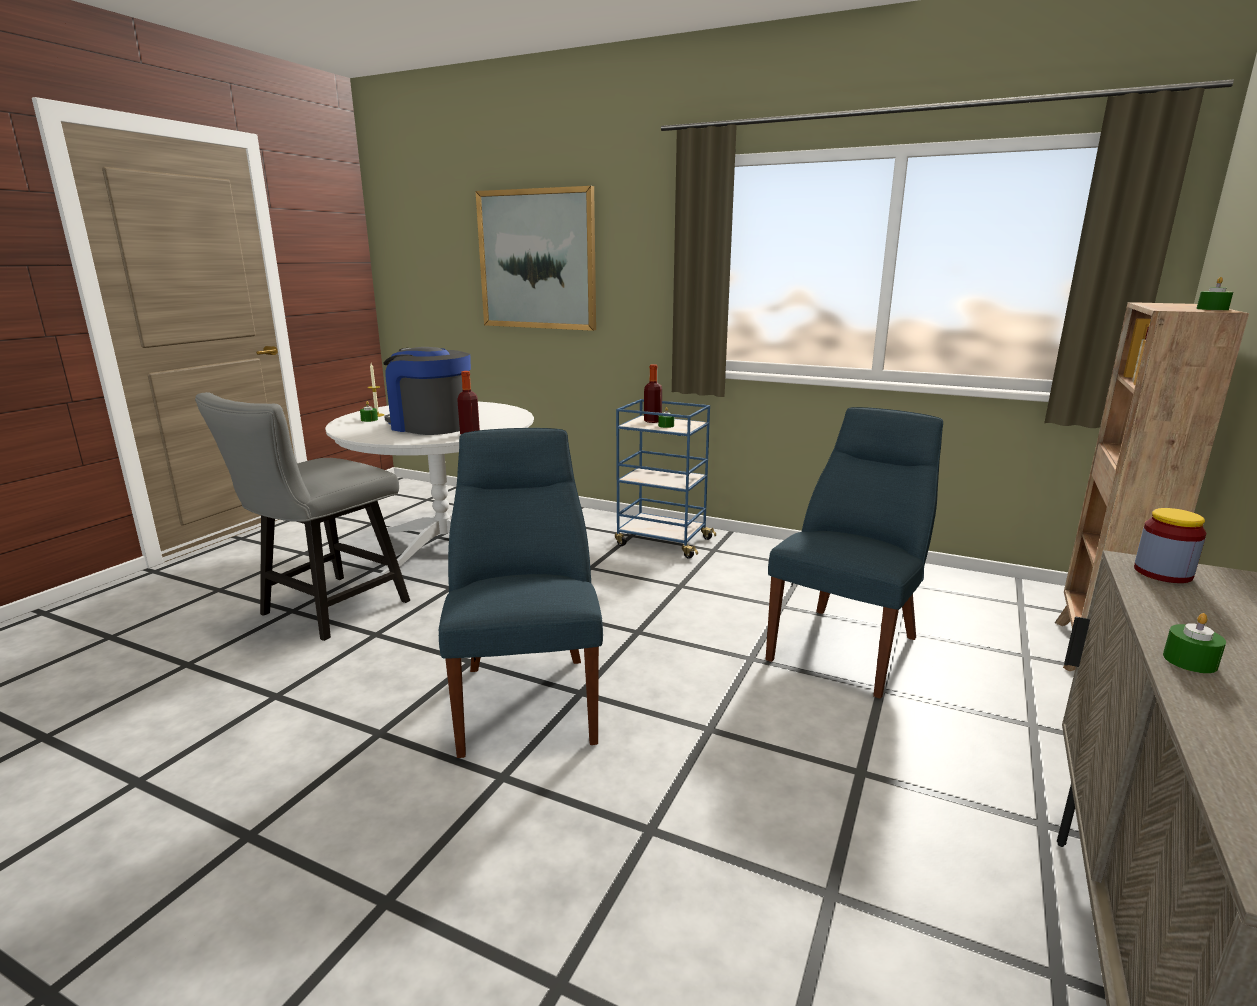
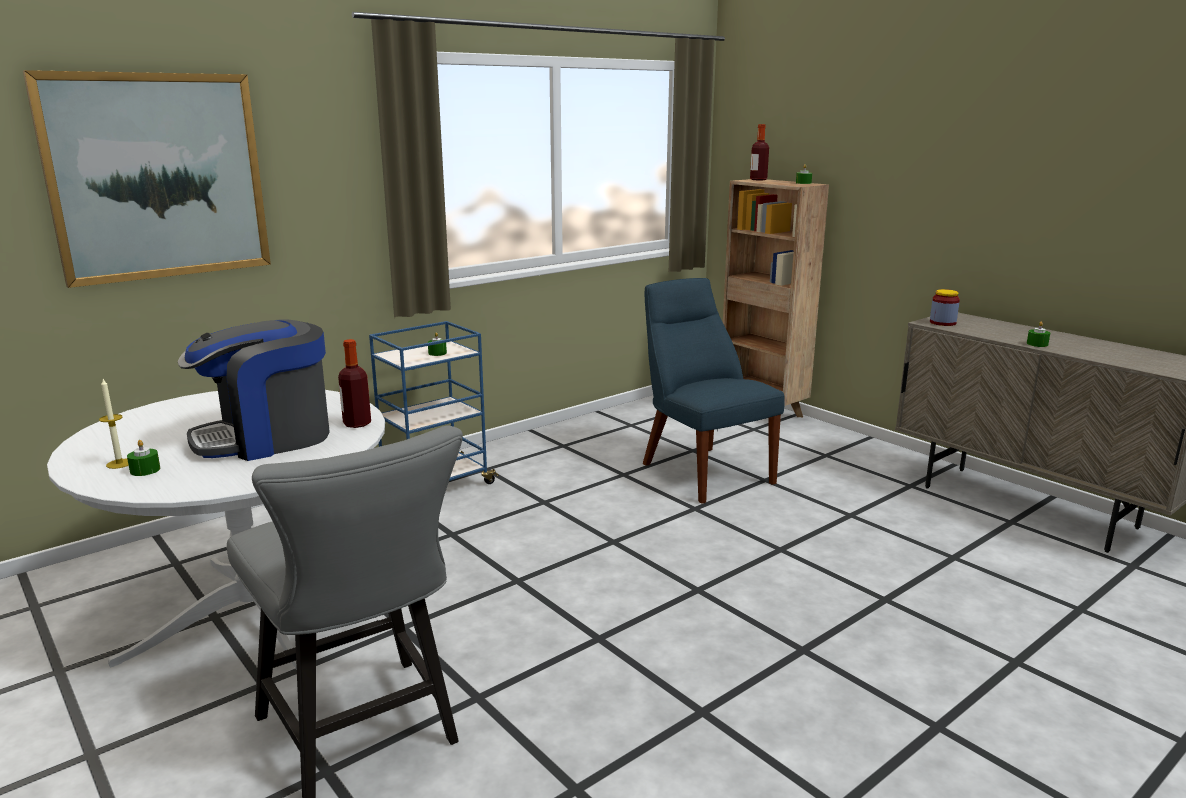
camera: 65 degrees left, 0 degrees up
blue chair [439,428,603,758] -> none
bottle [644,364,662,423] -> bottle moved to [750,124,769,180]

